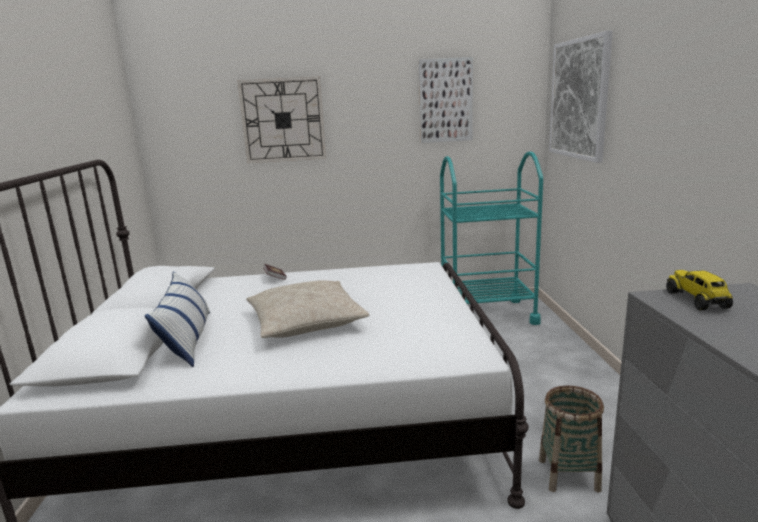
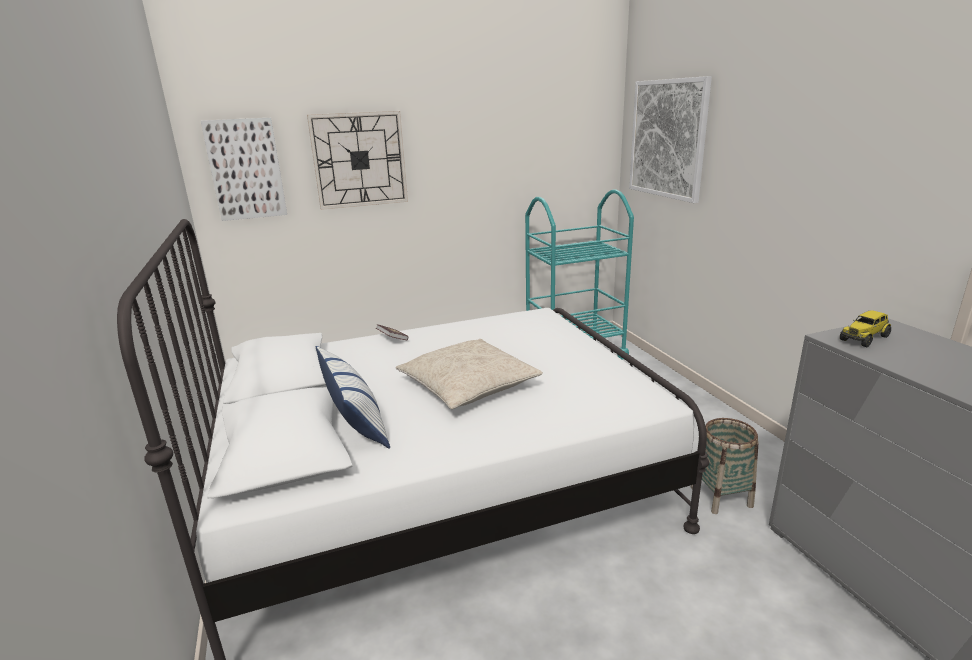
camera: 15 degrees left, 5 degrees up
picture [419,57,473,143] -> picture moved to [201,118,287,221]
toy truck [666,270,733,310] -> toy truck turned 105 degrees counterclockwise [840,310,891,347]

